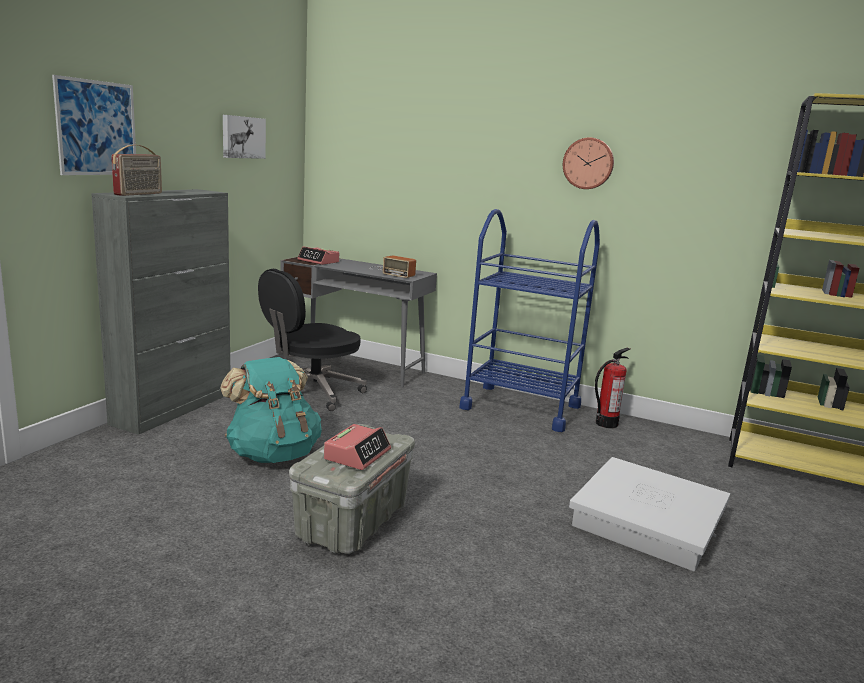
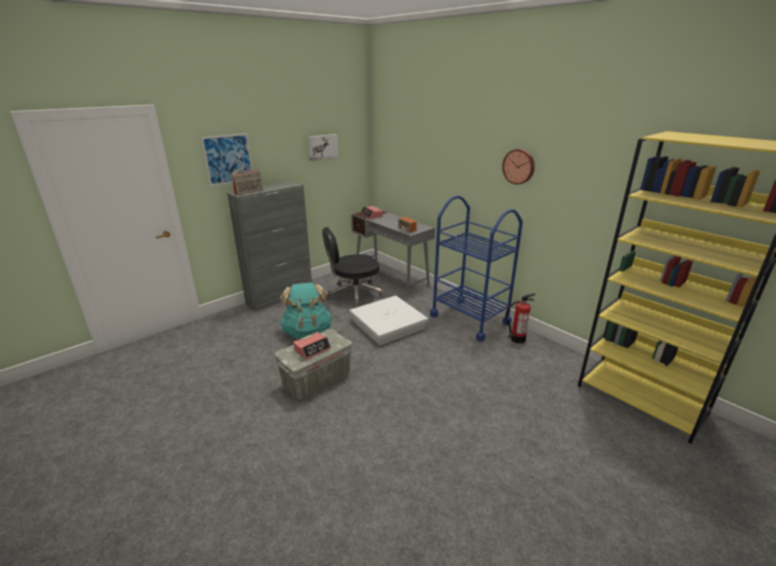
camera: 25 degrees right, 10 degrees up
white storage box [569,457,730,572] -> white storage box moved to [350,296,428,345]

